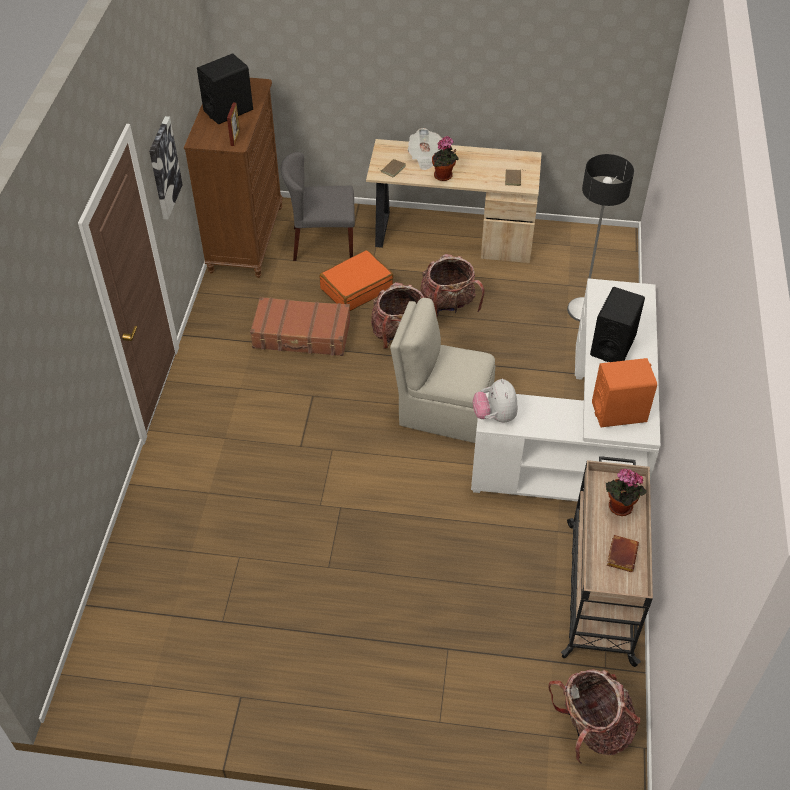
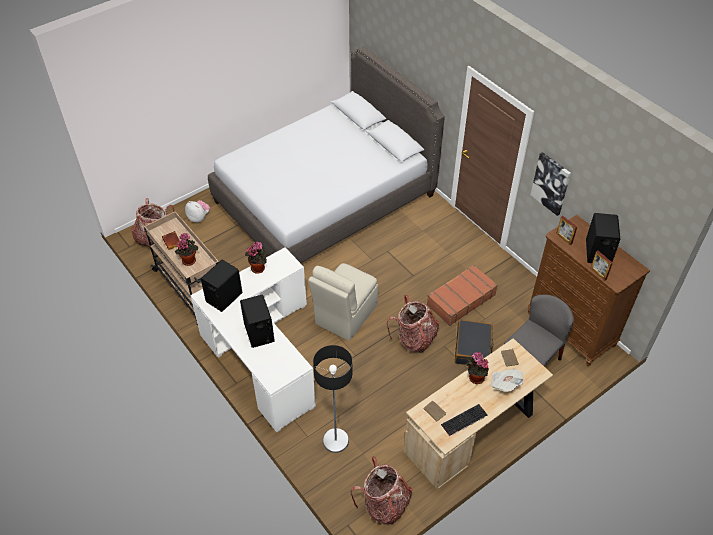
camera: 135 degrees right, 0 degrees up
orange suitcase [320,250,393,311] -> black suitcase [455,320,494,365]
beige chair [390,298,495,443] -> beige chair turned 150 degrees clockwise [308,263,378,341]
backpack [420,254,485,317] -> backpack moved to [351,456,413,525]
plush toy [473,379,518,422] -> plush toy moved to [185,200,210,223]
orange speaker [592,358,657,427] -> black speaker [201,259,243,312]
none -> grey bed [208,46,445,263]
none -> potted plant [245,241,268,274]
none -> keyboard [441,404,487,436]
none -> picture frame [591,251,613,281]

